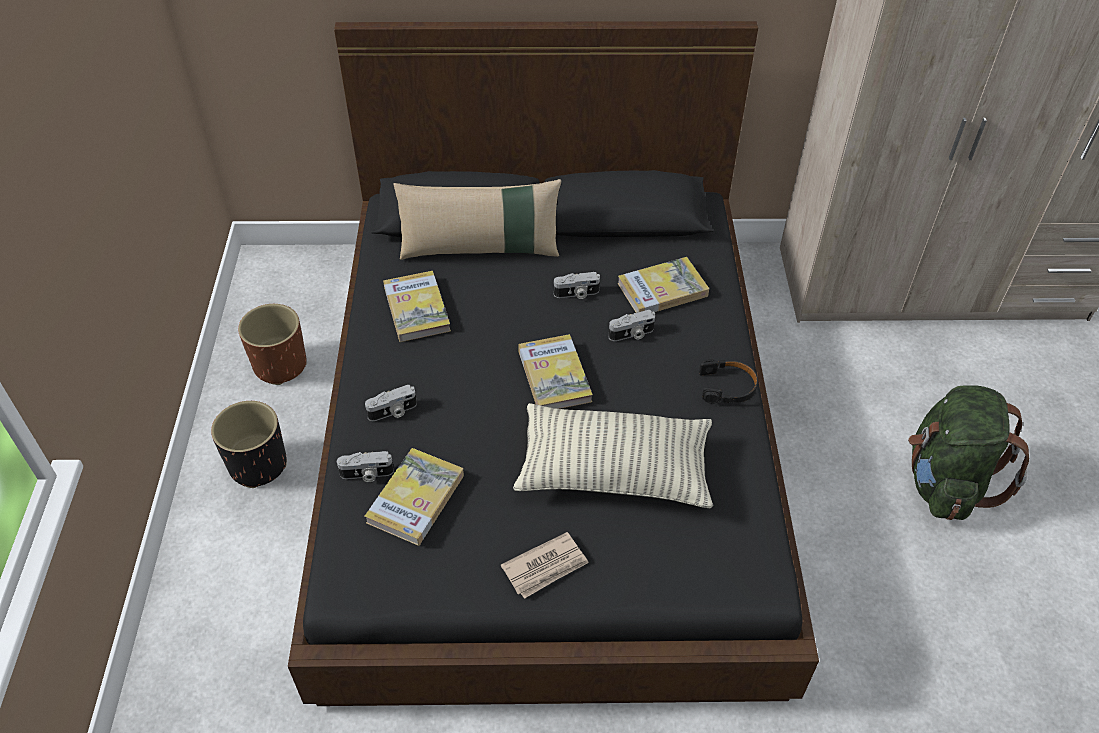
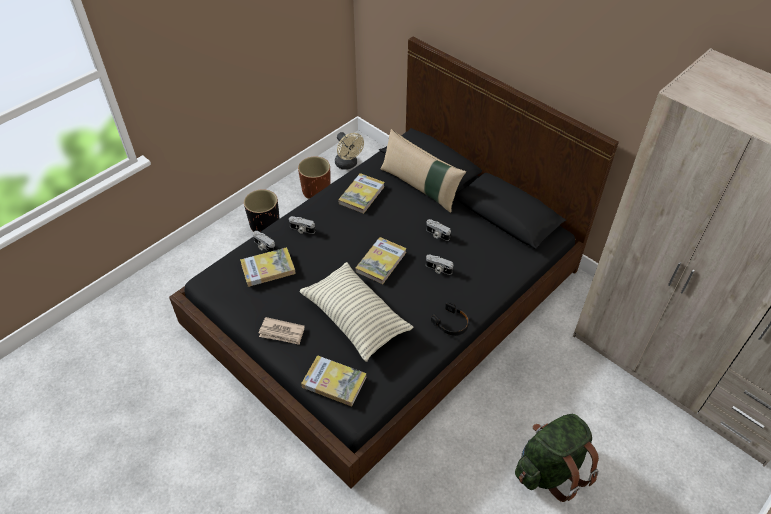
camera: 45 degrees right, 0 degrees up
book [617,257,709,312] -> book moved to [301,355,367,406]
none -> beige fan [335,132,364,170]

